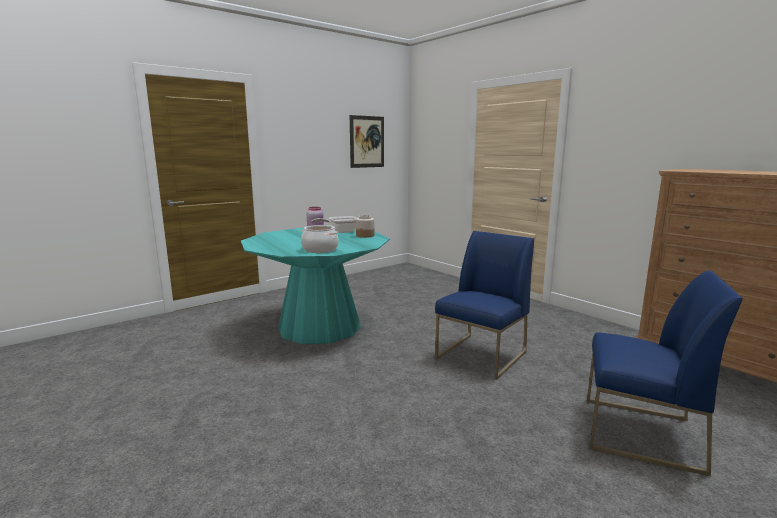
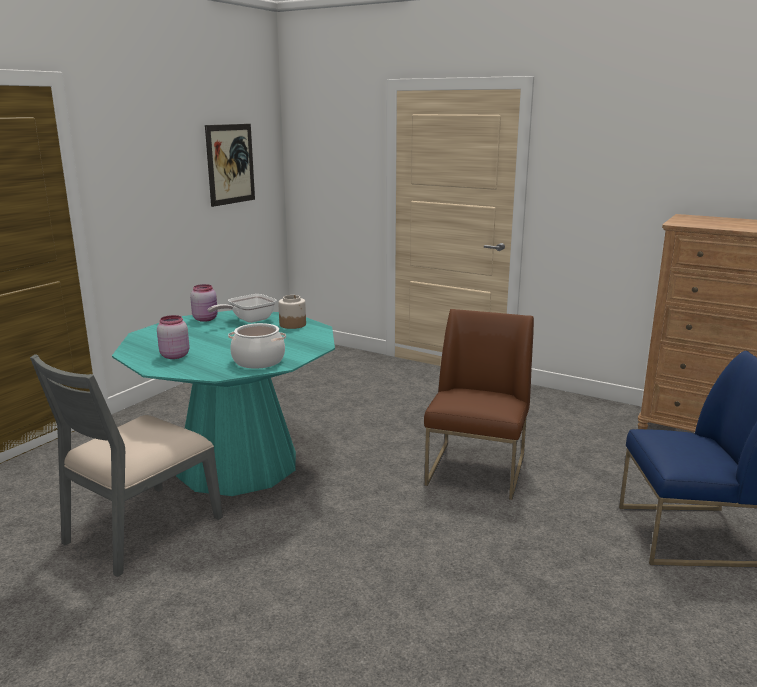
camera: 20 degrees left, 5 degrees up
blue chair [435,231,534,380] -> brown chair [424,309,534,500]
none -> grey chair [30,354,223,577]
none -> pink jar [157,315,189,359]

